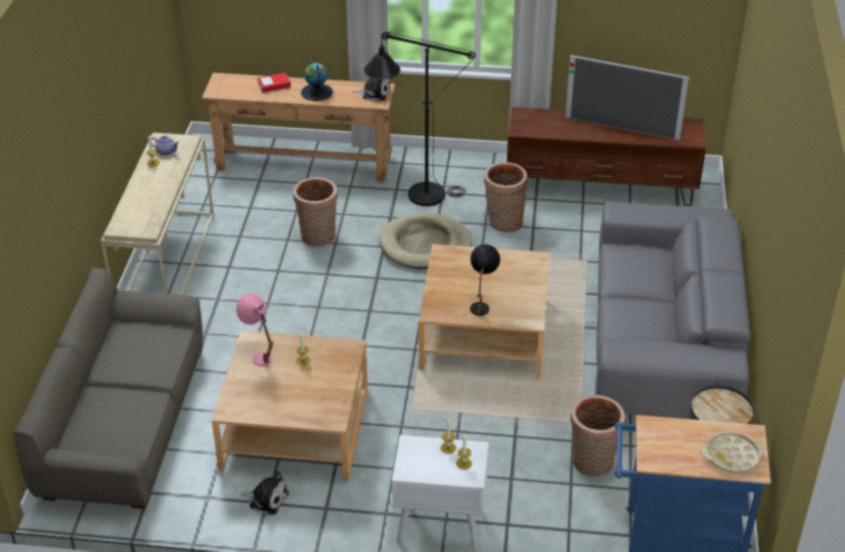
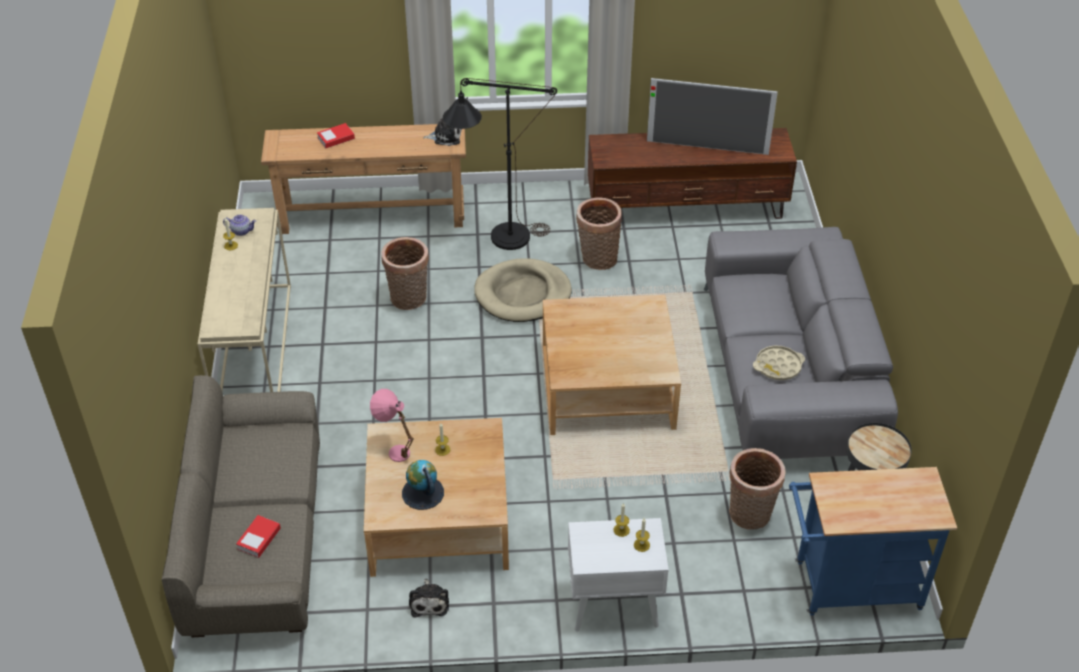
camera: 10 degrees left, 5 degrees up
plush toy [241,471,289,515] -> plush toy turned 75 degrees clockwise [409,578,449,617]
globe [301,63,333,101] -> globe moved to [402,460,444,510]
black table lamp [470,244,500,316] -> none
beige tray [702,432,765,474] -> beige tray moved to [753,345,805,380]
none -> book [236,515,281,558]

